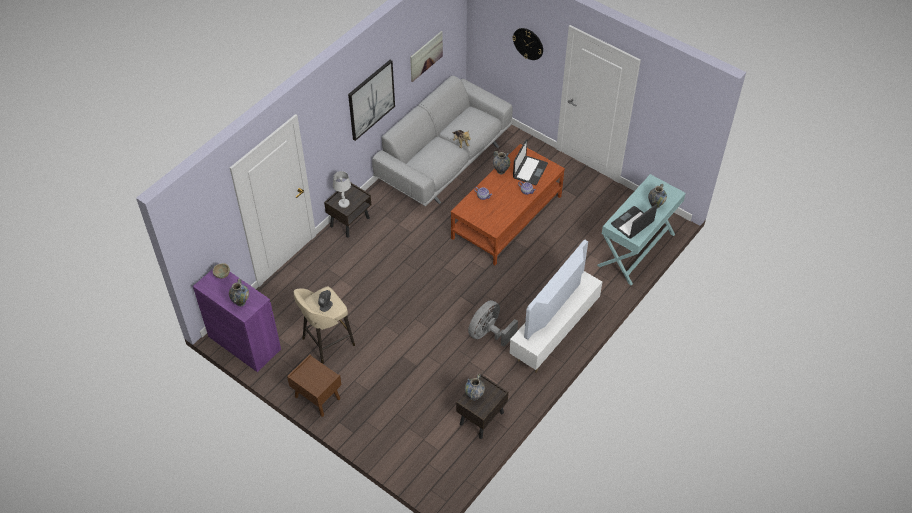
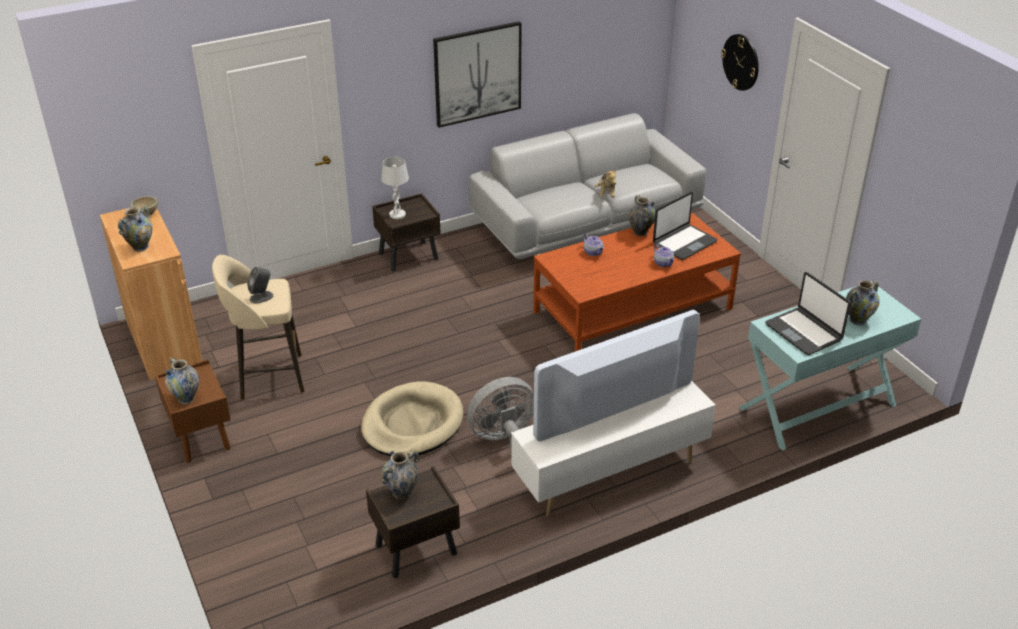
camera: 25 degrees right, 15 degrees down
purple cabinet [193,269,281,372] -> brown cabinet [100,207,202,381]
picture [410,31,443,82] -> none
laptop [611,204,657,239] -> laptop turned 105 degrees counterclockwise [765,272,851,355]
none -> vase [165,358,199,404]
none -> beige dog bed [361,381,463,456]

